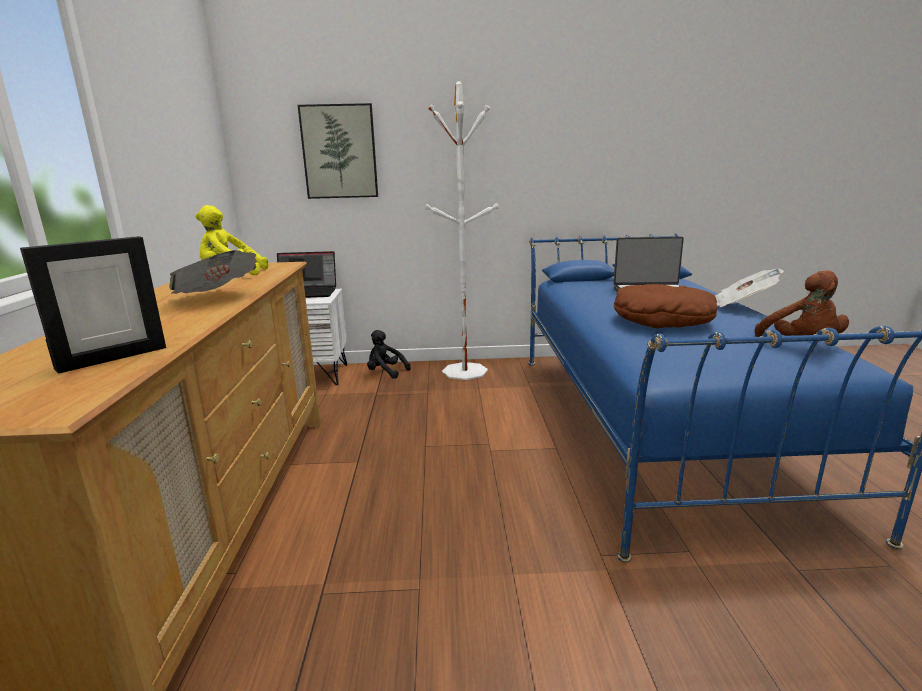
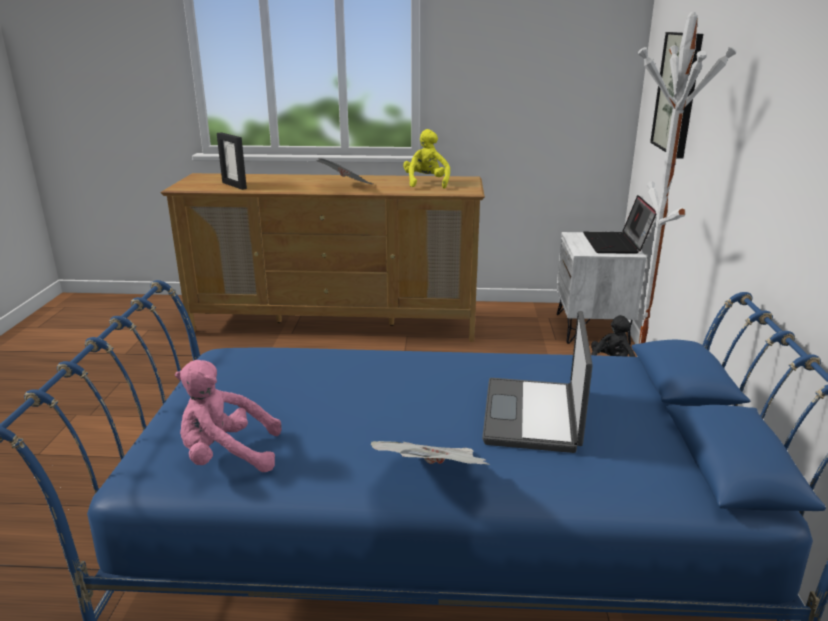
camera: 95 degrees right, 5 degrees up
brown pillow [614,284,718,328] -> none
brown plush toy [755,270,849,337] -> pink plush toy [175,360,282,472]

